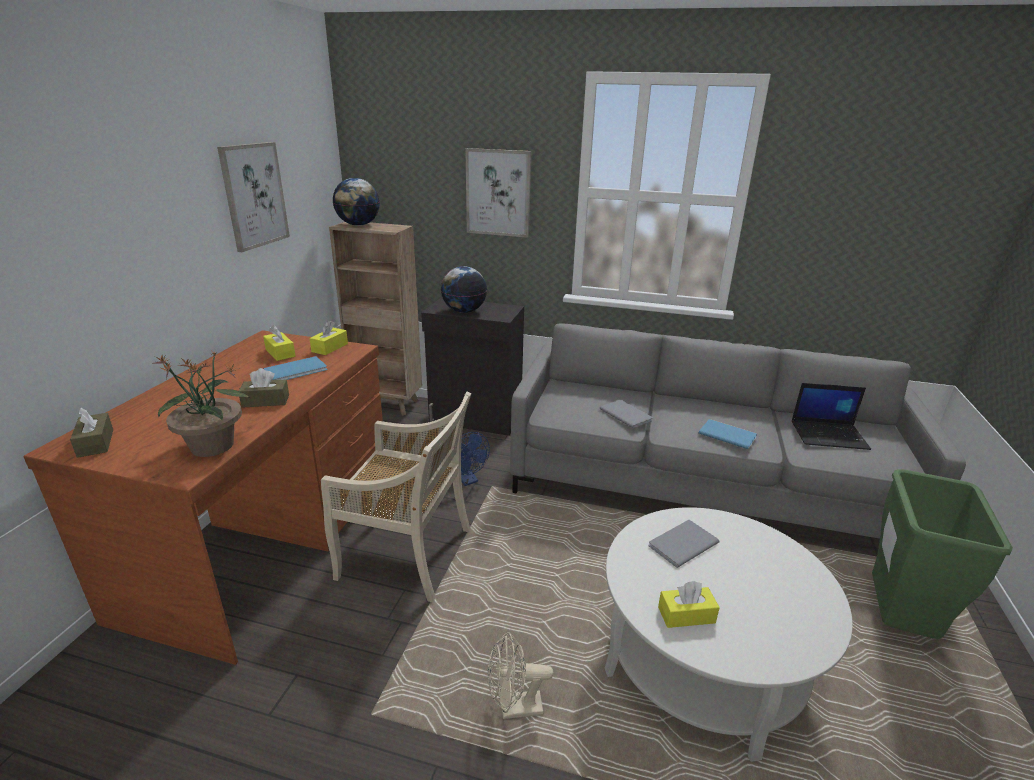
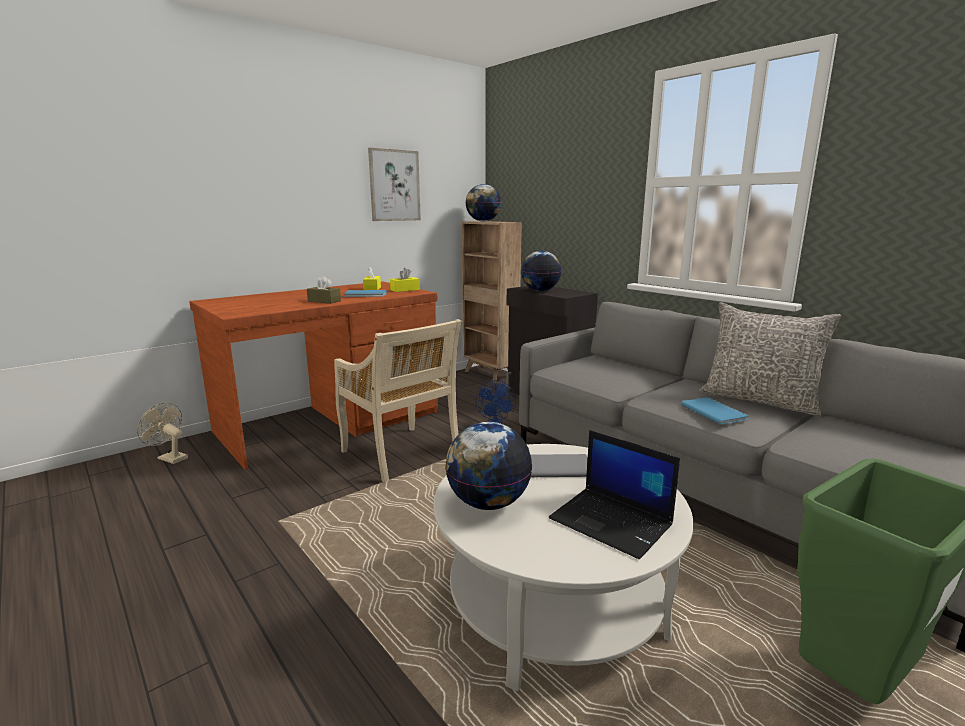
camera: 35 degrees right, 10 degrees down
brown tissue box [70,408,113,458] -> none
potted plant [154,351,250,457] -> none
picture [465,148,532,238] -> none
beige fan [488,632,553,719] -> beige fan moved to [137,403,188,464]
grey book [600,400,653,428] -> none
yellow tissue box [658,581,720,628] -> globe [445,422,532,510]
laptop [792,383,871,450] -> laptop moved to [549,430,680,559]
none -> grey pillow [699,302,842,416]

